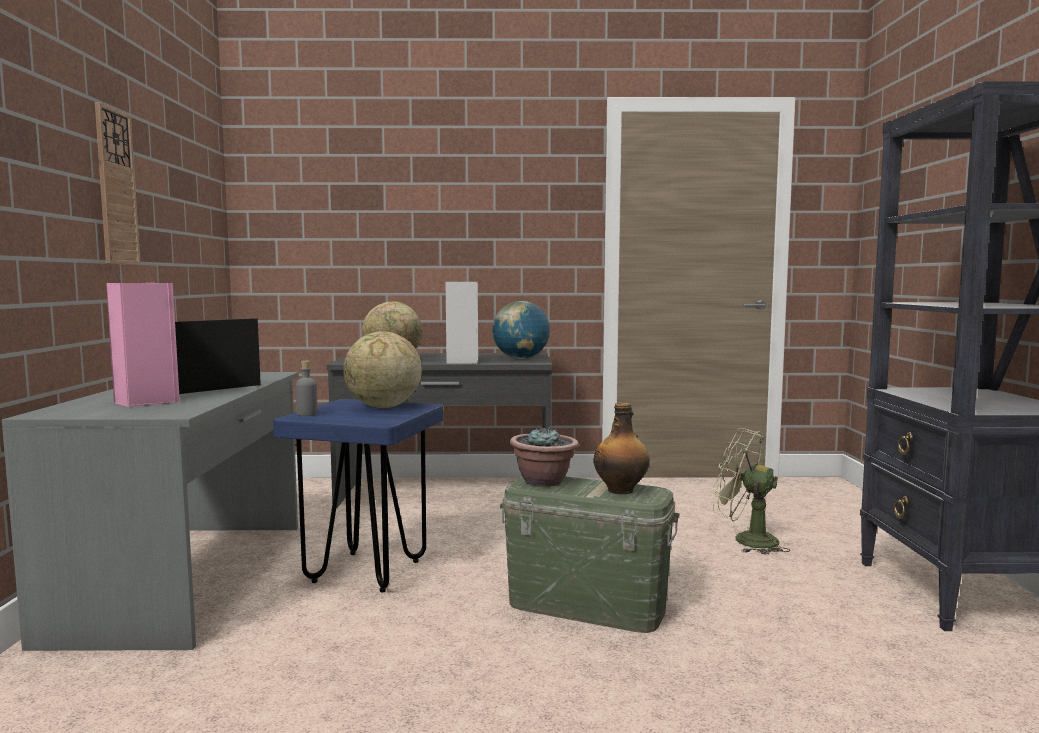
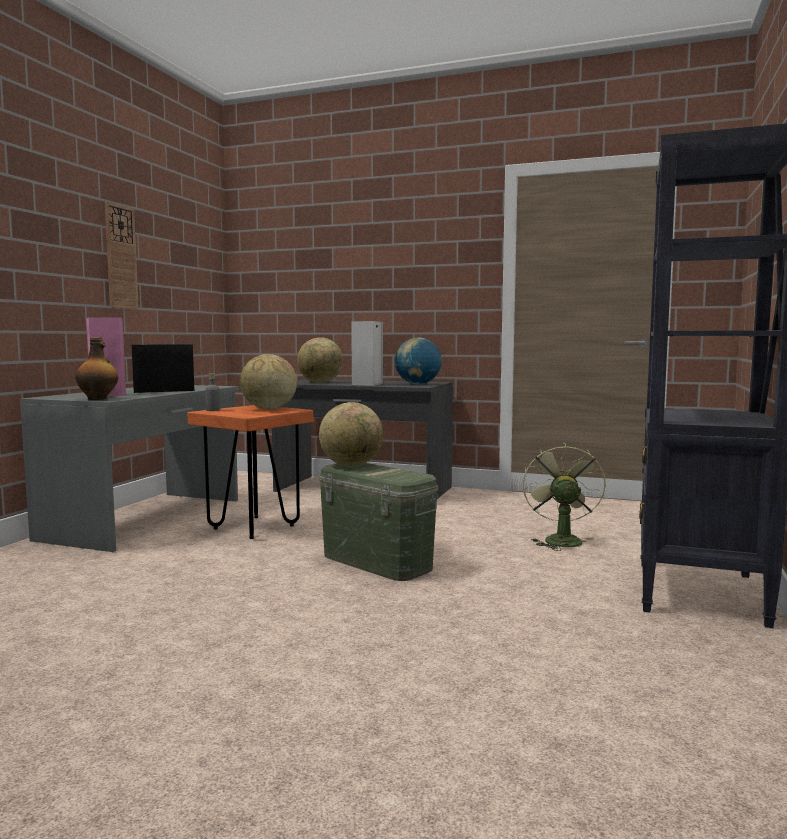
camera: 20 degrees right, 0 degrees up
blue stool [273,399,443,593] -> orange stool [187,405,313,539]
potted plant [510,426,579,487] -> globe [319,402,383,467]
bottle [593,402,650,495] -> bottle moved to [76,337,118,400]
green fan [713,428,790,555] -> green fan turned 45 degrees clockwise [523,442,606,551]

